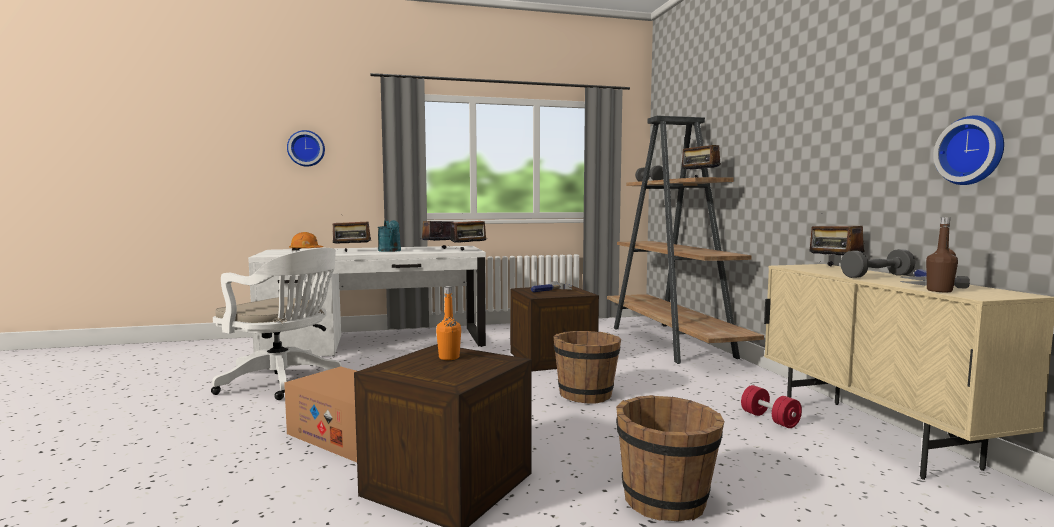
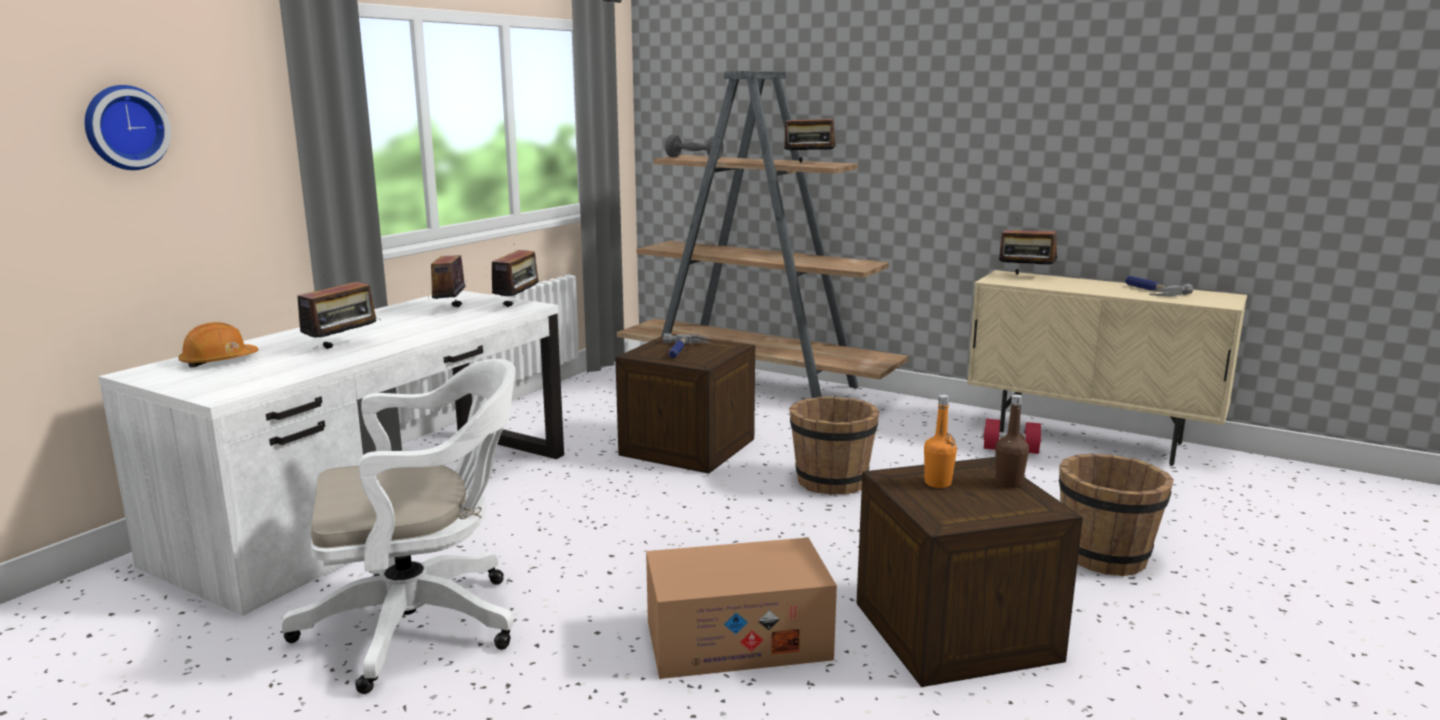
camera: 45 degrees left, 10 degrees up
turquoise watering can [378,220,401,252] -> none
grey dumbbell [841,249,915,278] -> none
brown bottle [926,217,958,292] -> brown bottle moved to [995,394,1029,488]
wall clock [933,116,1004,185] -> none

